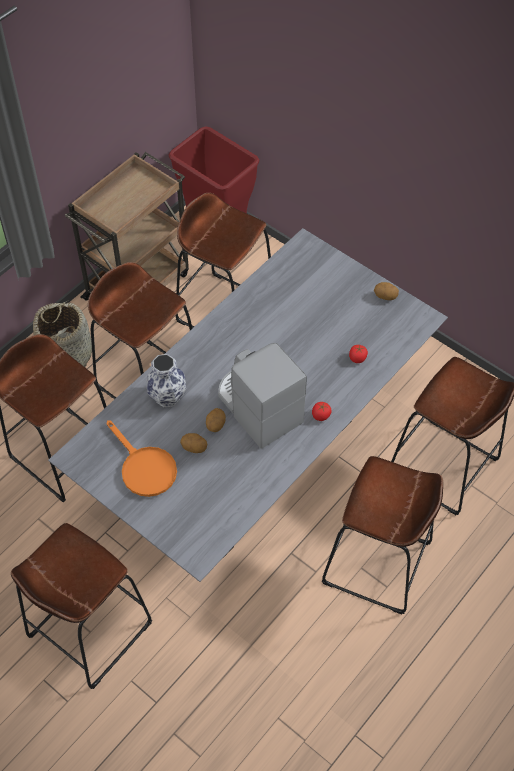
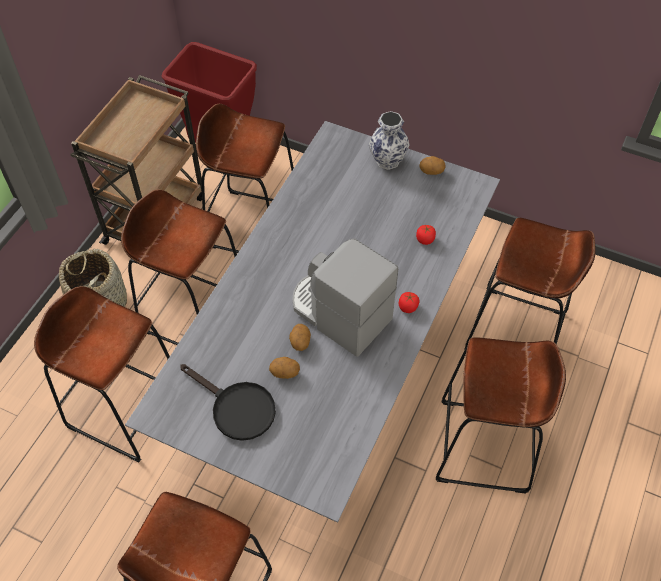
camera: 15 degrees left, 0 degrees up
orange frying pan [107,420,177,497] -> black frying pan [180,364,276,441]
vase [146,354,186,407] -> vase moved to [369,111,410,170]

